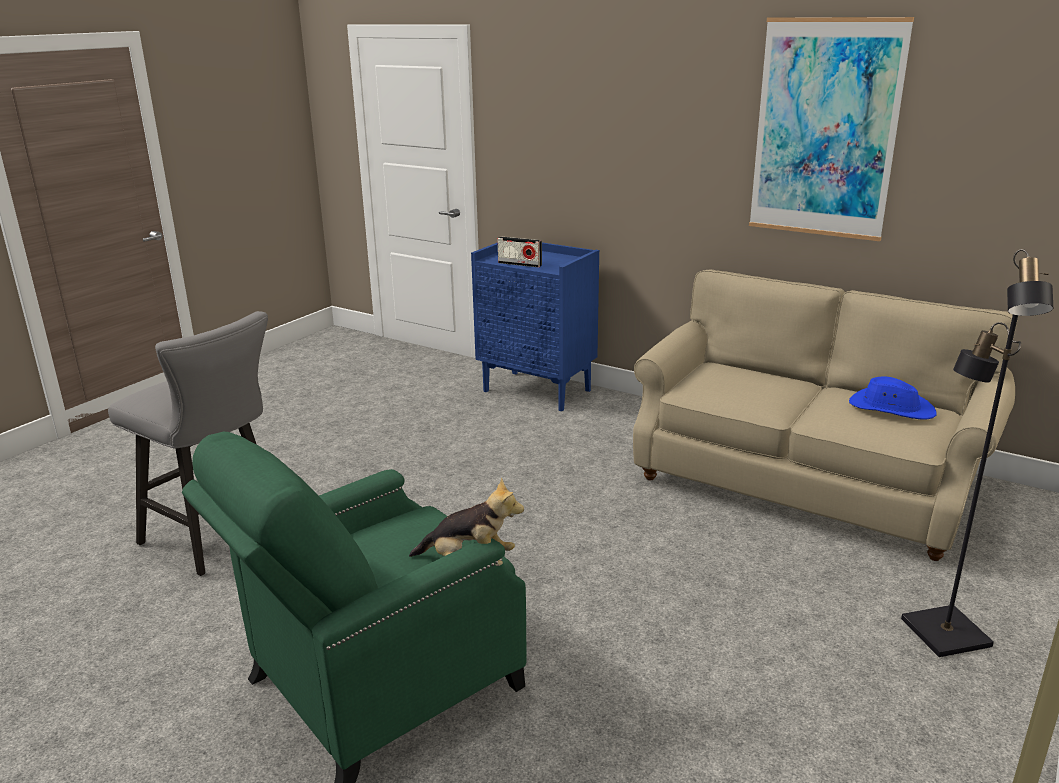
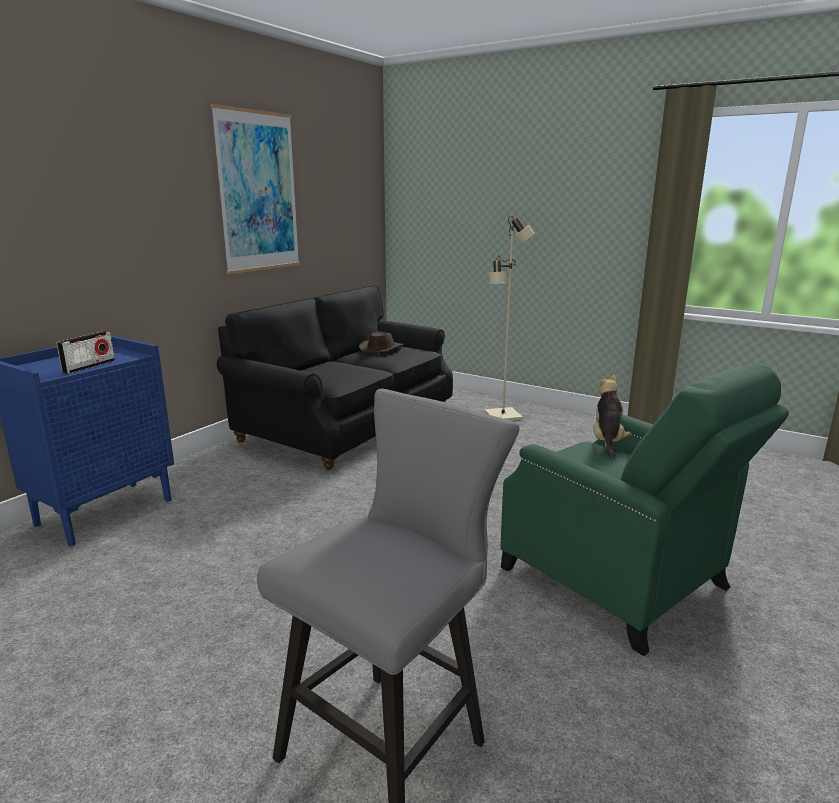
camera: 90 degrees left, 5 degrees down
beige sofa [633,269,1017,561] -> black sofa [217,285,453,470]
blue hat [849,376,937,420] -> brown hat [359,332,403,354]
black floor lamp [901,249,1053,657] -> beige floor lamp [484,215,535,421]

